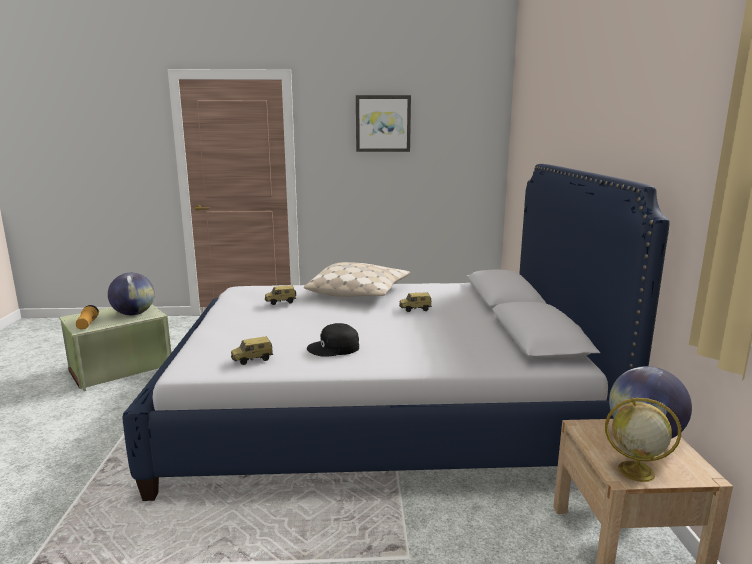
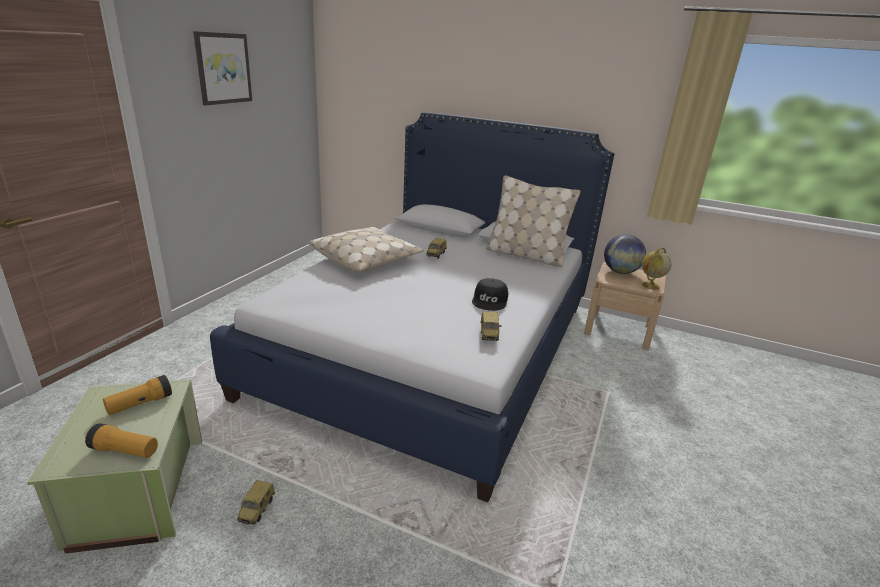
camera: 65 degrees left, 10 degrees up
globe [108,273,155,315] -> flashlight [103,375,172,415]
toy car [265,285,296,305] -> toy car moved to [237,480,276,525]
none -> beige pillow [486,175,580,267]

